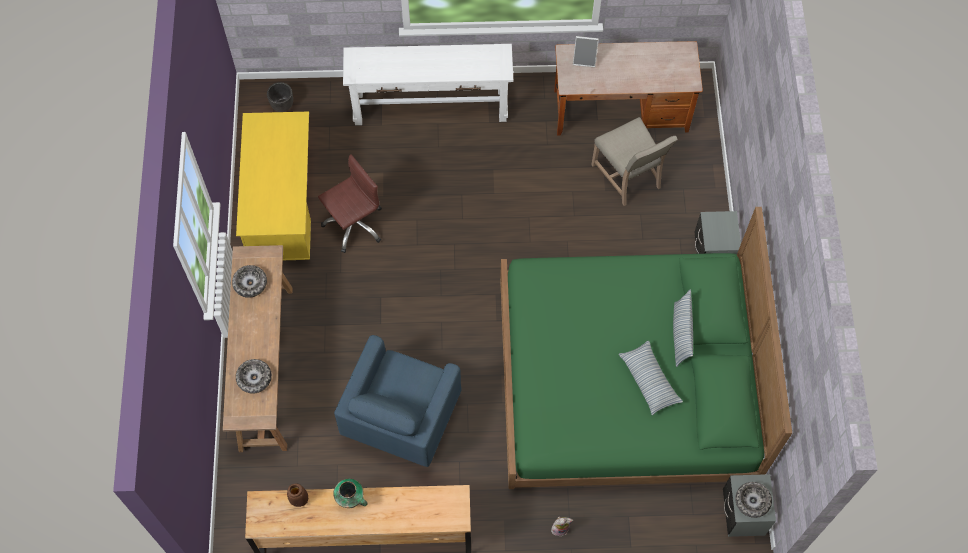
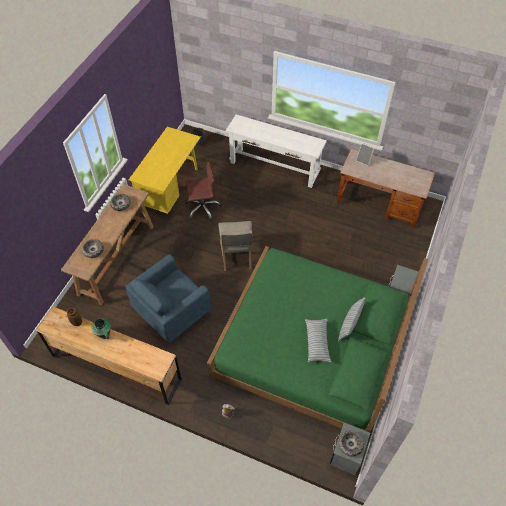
camera: 25 degrees right, 10 degrees down
beige chair [591,117,678,206] -> beige chair moved to [218,221,252,271]

